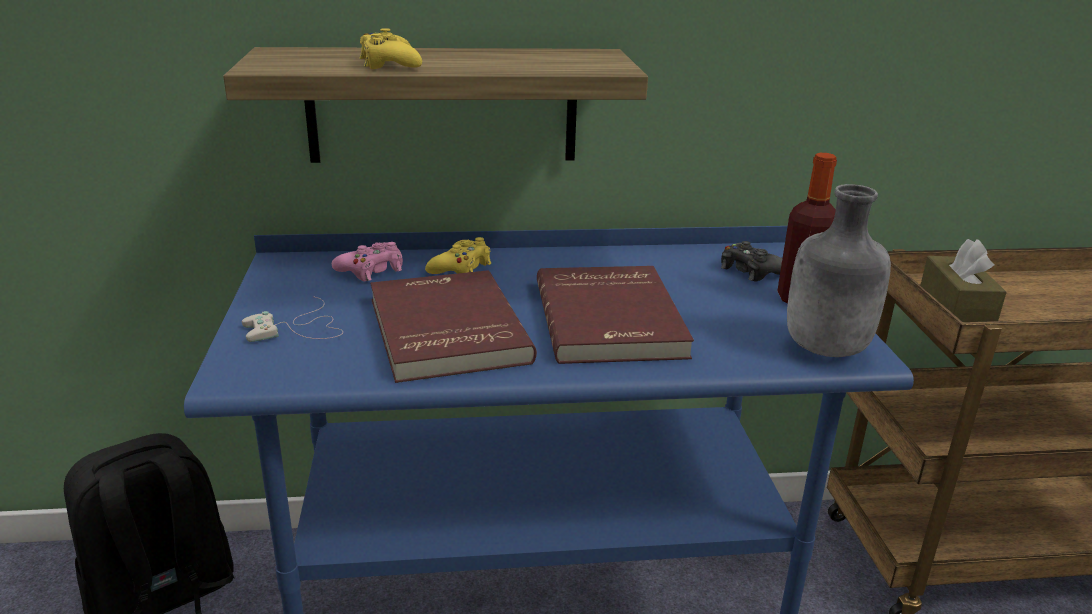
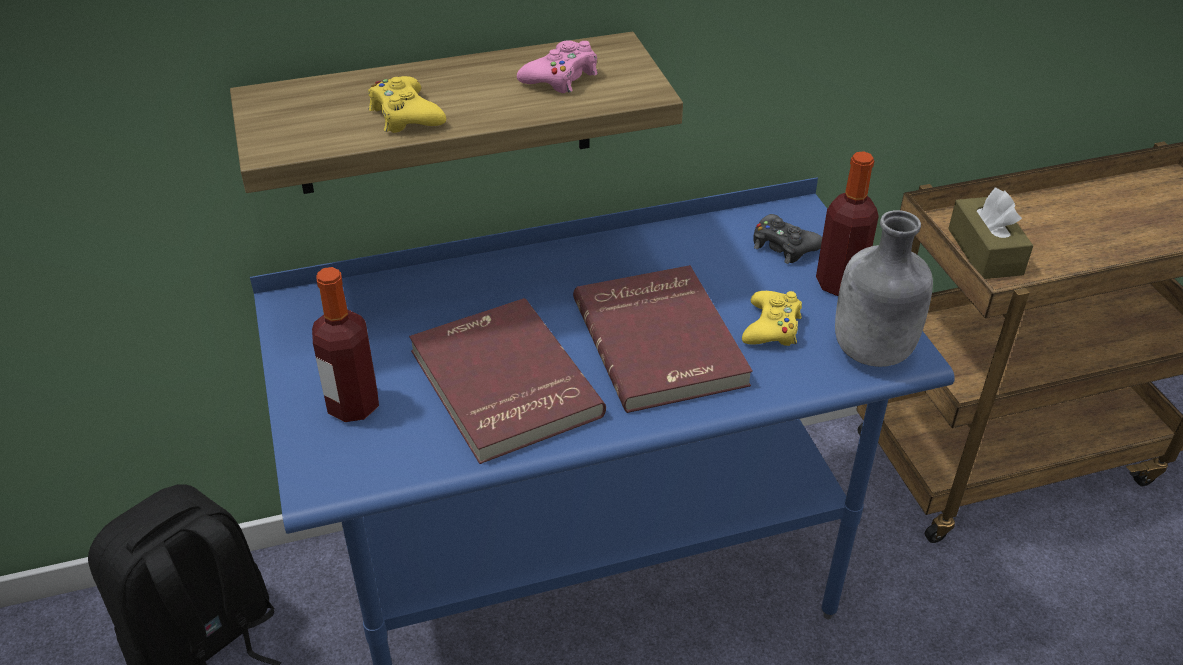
camera: 10 degrees left, 15 degrees up
white game controller [242,296,343,342] -> bottle [312,267,379,422]
pink game controller [332,242,403,281] -> pink game controller moved to [517,40,598,93]
yellow game controller [425,237,491,274] -> yellow game controller moved to [742,291,802,346]

